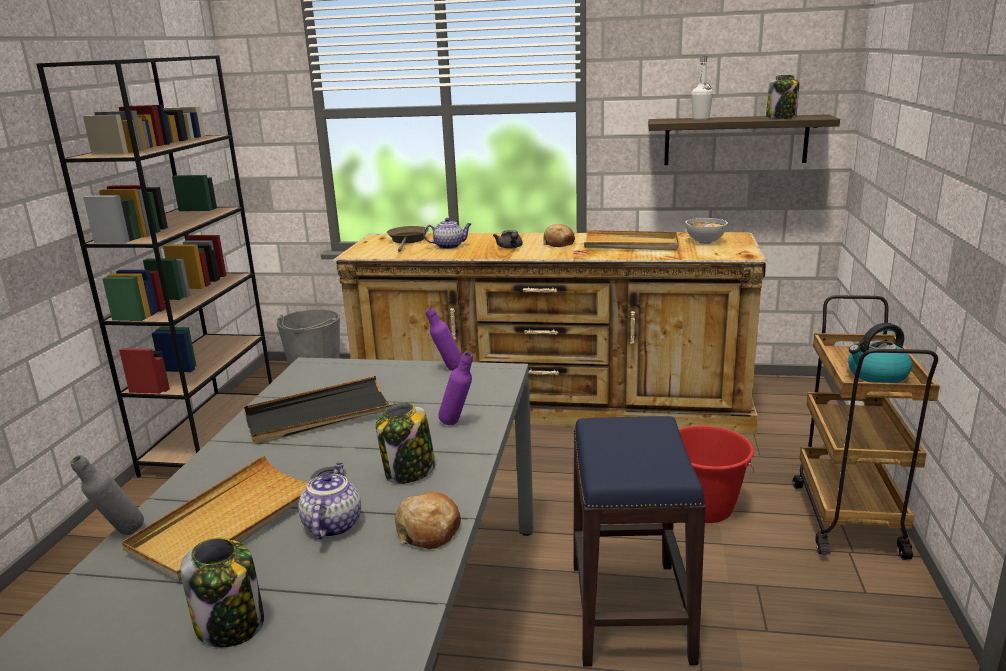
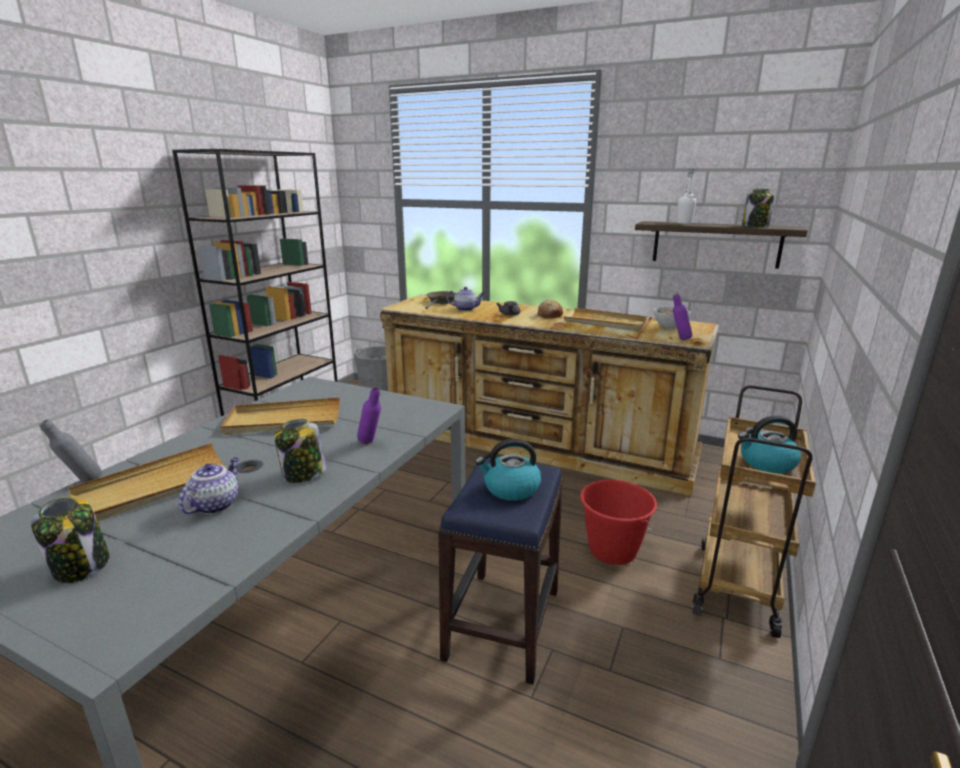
camera: 15 degrees right, 0 degrees up
black tray [244,376,394,445] -> beige tray [220,397,340,435]
bread [395,492,461,549] -> none
purple bottle [426,307,462,371] -> purple bottle moved to [673,294,692,340]
none -> kettle [475,439,541,501]

